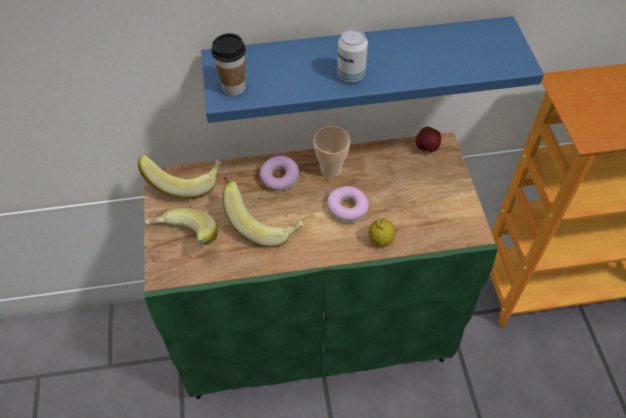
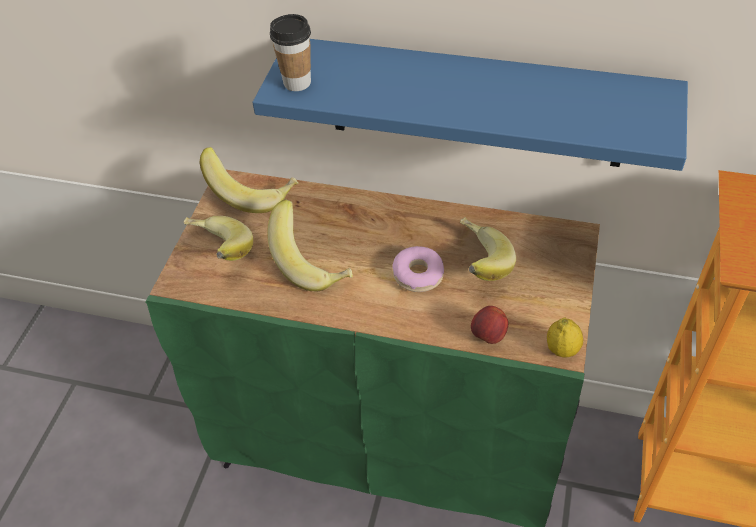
camera: 25 degrees right, 5 degrees down
donut [259,156,299,191] -> none
cup [313,126,350,178] -> none
can [337,29,368,82] -> none
lemon [369,218,396,247] -> lemon moved to [547,317,583,358]
apple [416,127,441,152] -> apple moved to [471,306,508,344]
none -> banana [460,217,516,281]

